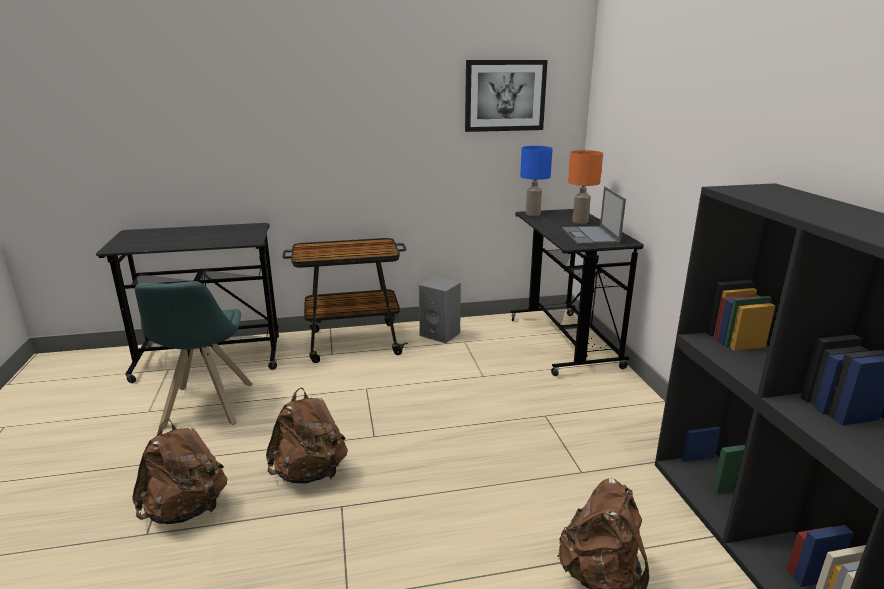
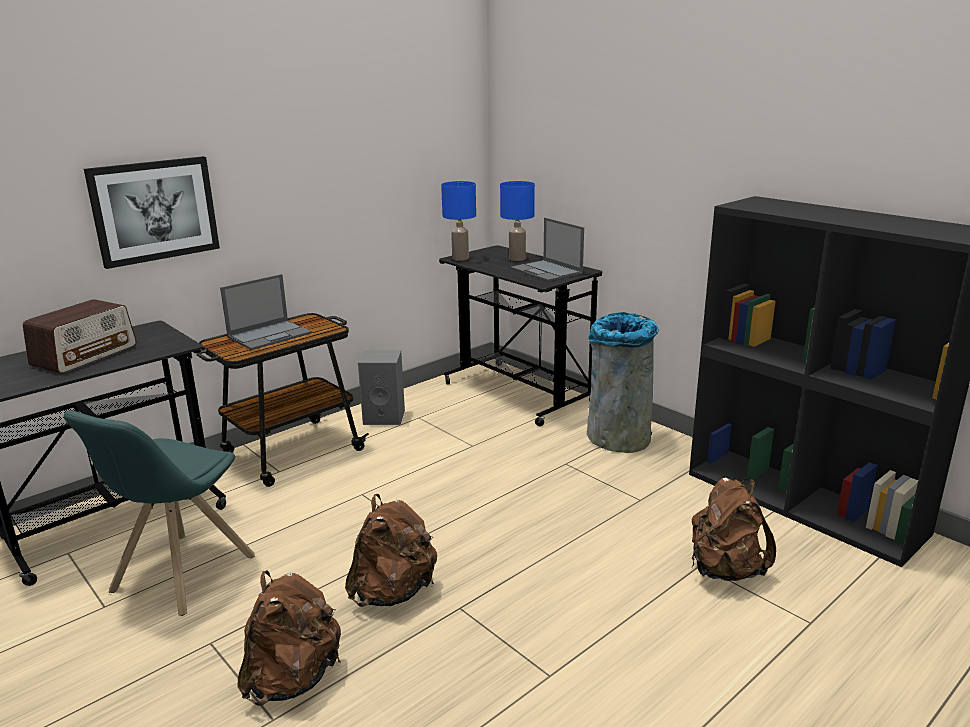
camera: 30 degrees left, 0 degrees up
turquoise chair [135,281,252,429] -> turquoise chair turned 60 degrees clockwise [64,410,255,616]
picture [465,60,548,132] -> picture moved to [84,156,220,269]
orange table lamp [568,150,603,224] -> blue table lamp [500,181,535,261]
none -> radio [23,299,136,374]
none -> laptop [220,274,312,350]
none -> grey trash can [587,312,659,453]

